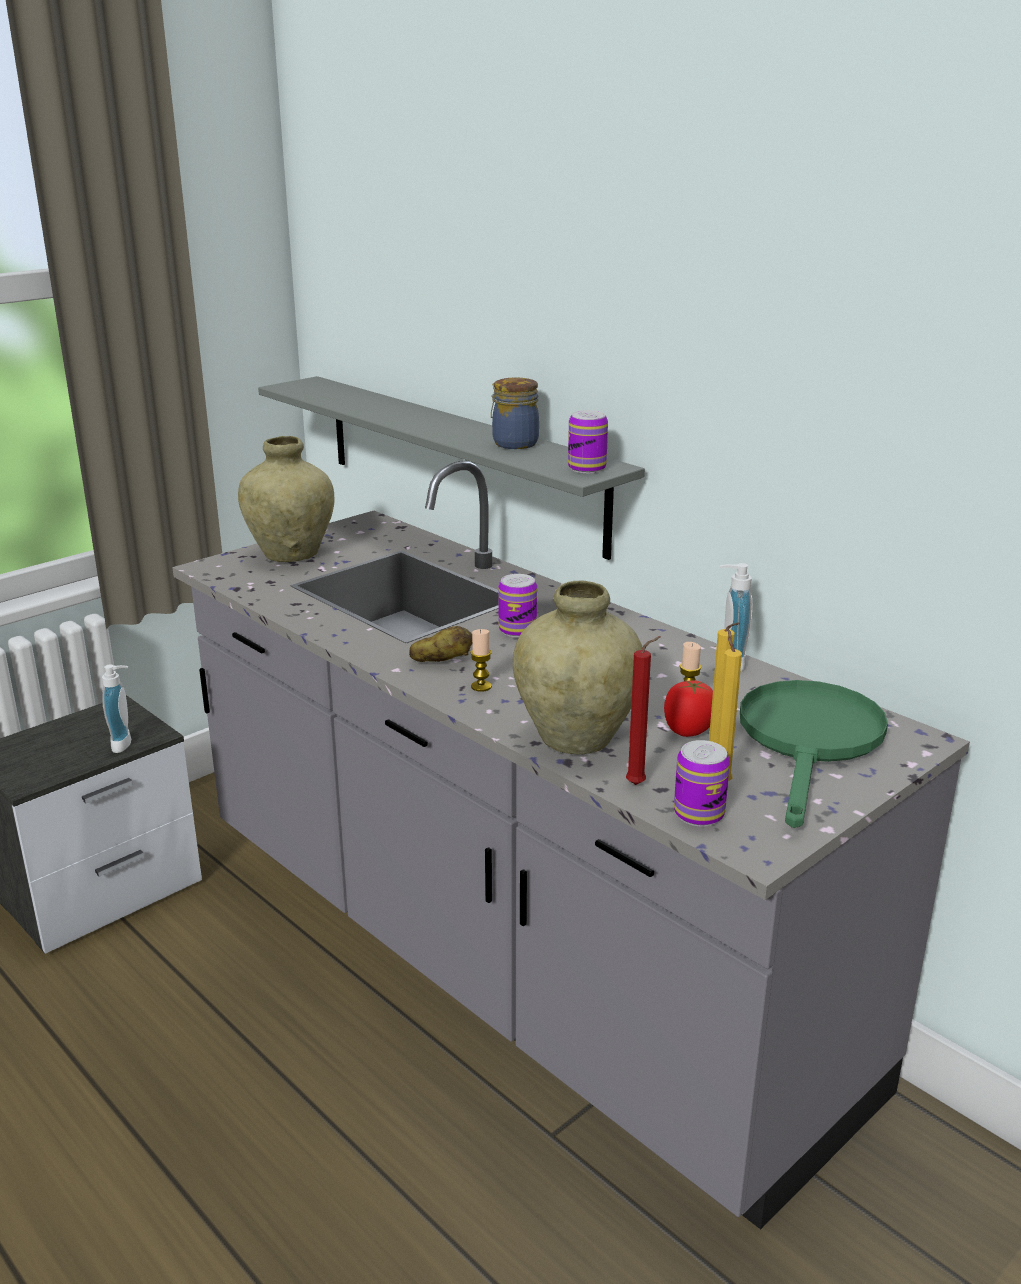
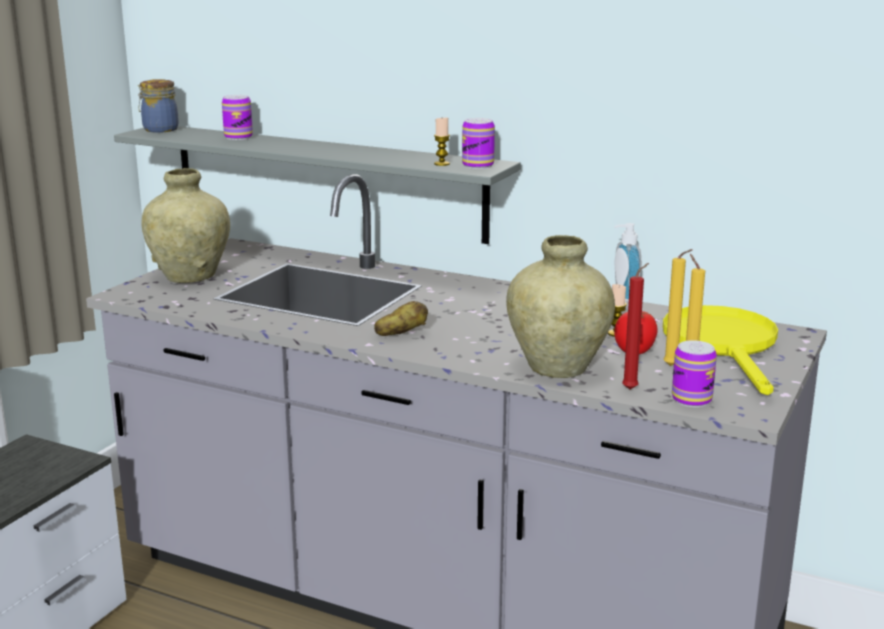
camera: 20 degrees left, 5 degrees down
soap dispenser [102,664,131,753] -> none
candle [470,629,492,692] -> candle moved to [434,118,450,166]
jar [491,377,539,449] -> jar moved to [138,79,179,133]
can [498,574,537,637] -> can moved to [222,95,253,140]
green frying pan [740,680,888,828] -> yellow frying pan [663,305,778,395]

